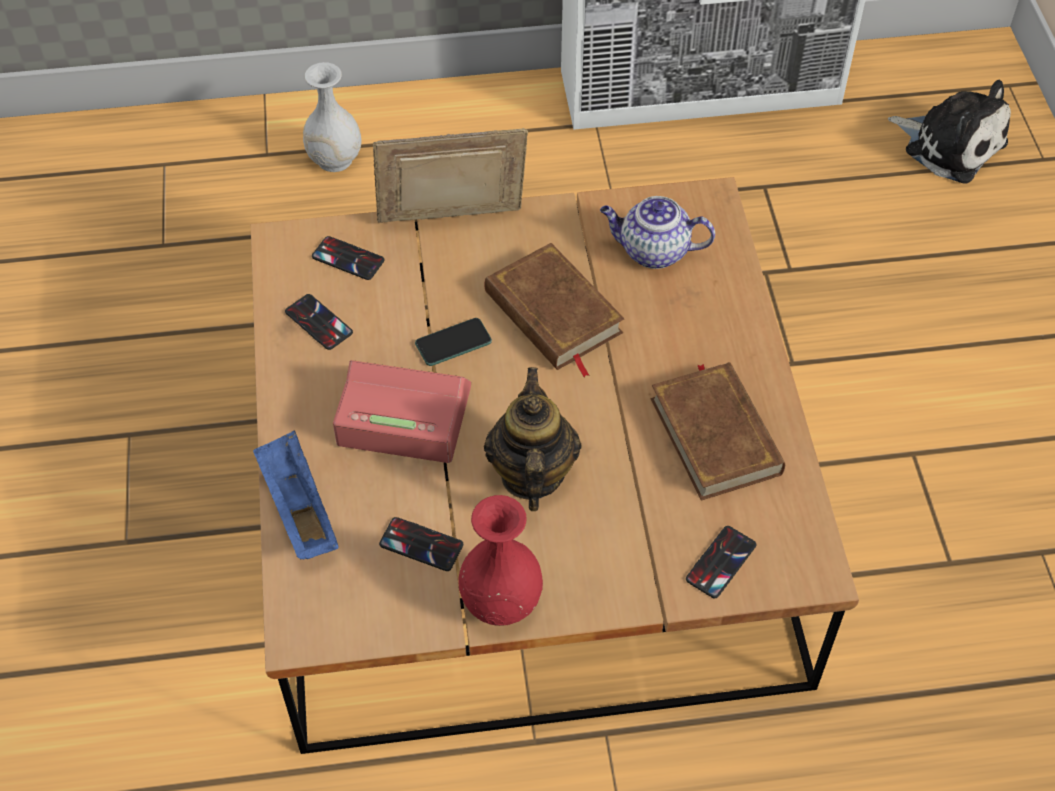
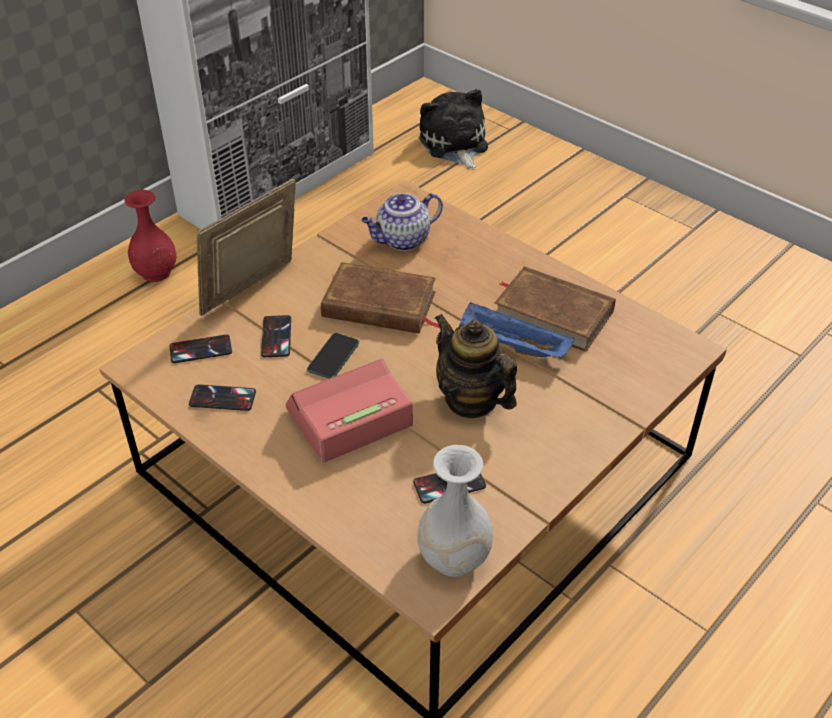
camera: 40 degrees left, 10 degrees down
blue tray [253,431,339,559] -> blue tray moved to [459,302,574,357]
white vase [303,62,362,172] -> white vase moved to [417,445,493,577]
red vase [458,495,543,626] -> red vase moved to [125,190,177,282]
phone [686,526,756,598] -> phone moved to [261,315,291,357]
plush toy [888,80,1011,184] -> plush toy turned 105 degrees counterclockwise [419,89,488,170]

